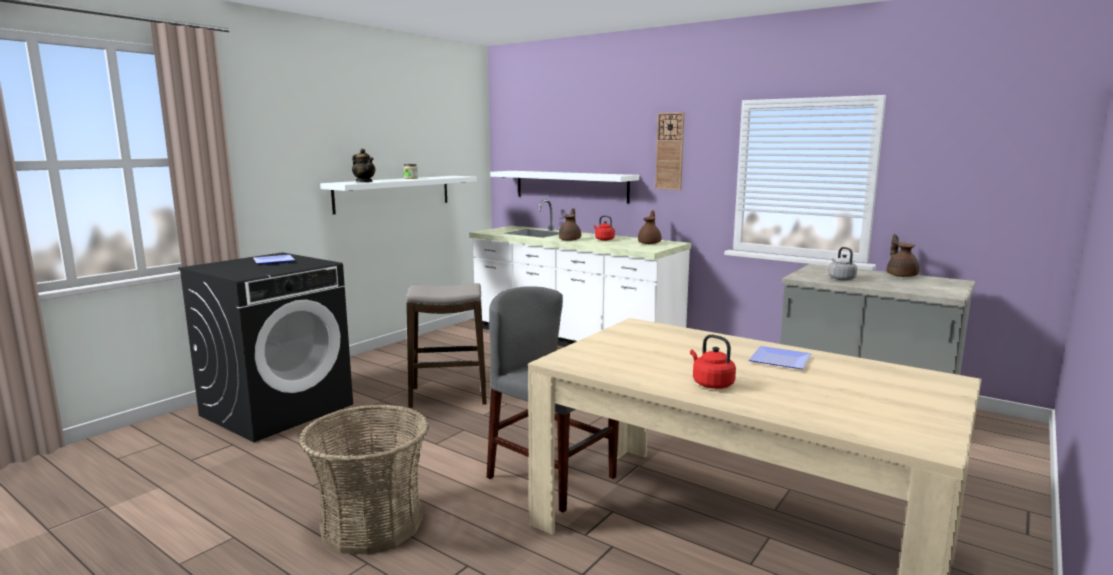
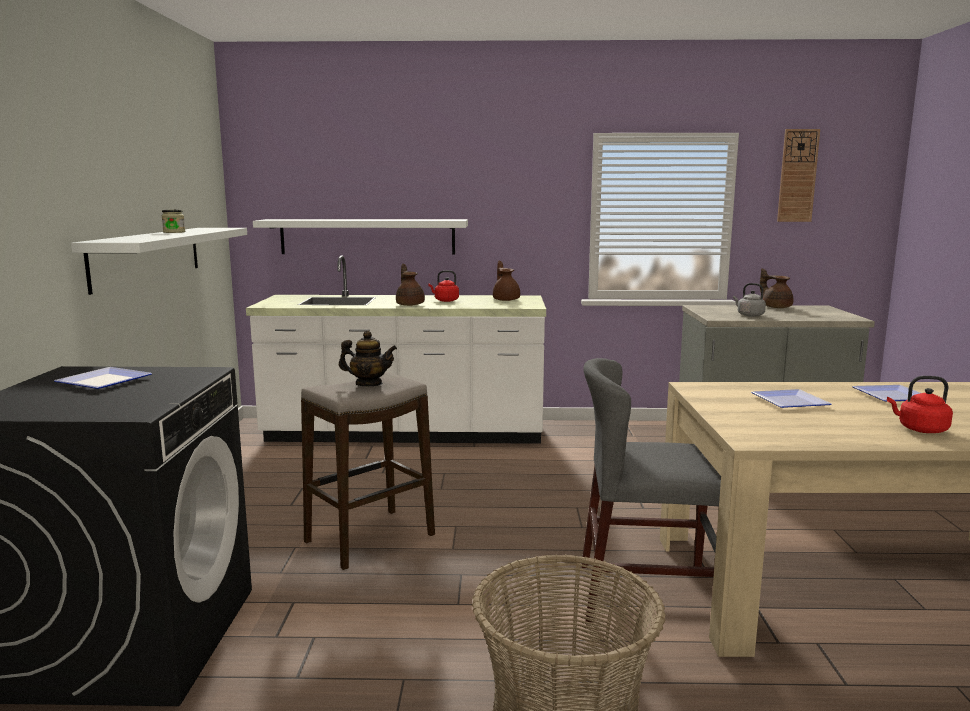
camera: 35 degrees left, 0 degrees up
teapot [352,149,375,182] -> teapot moved to [339,331,397,386]
wall clock [655,112,685,190] -> wall clock moved to [777,129,820,222]
none -> plate [752,389,832,408]

